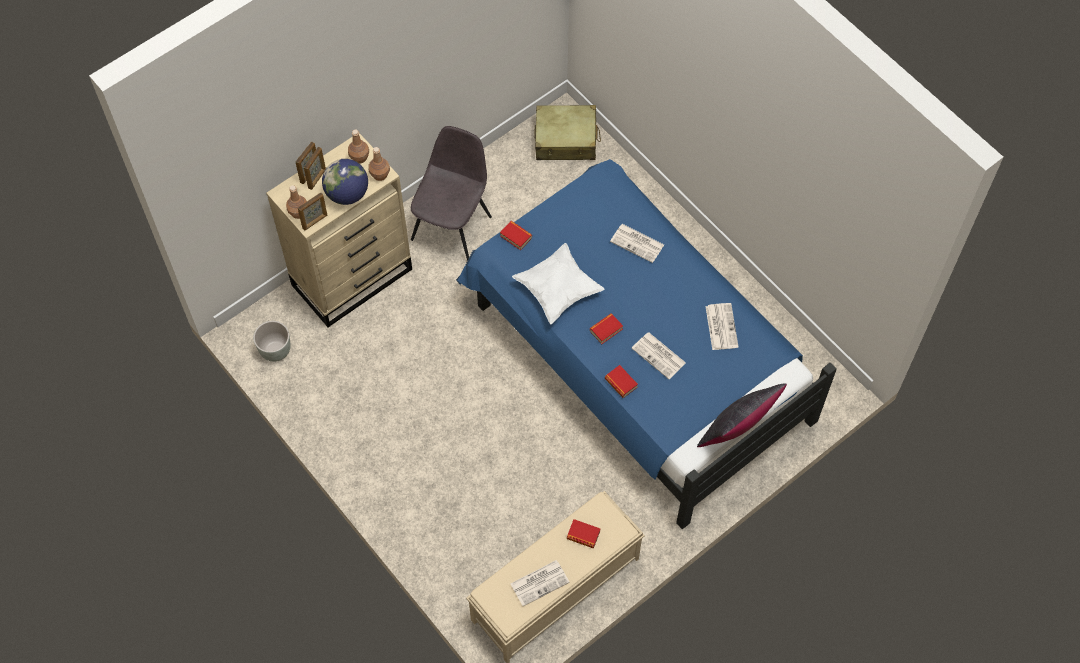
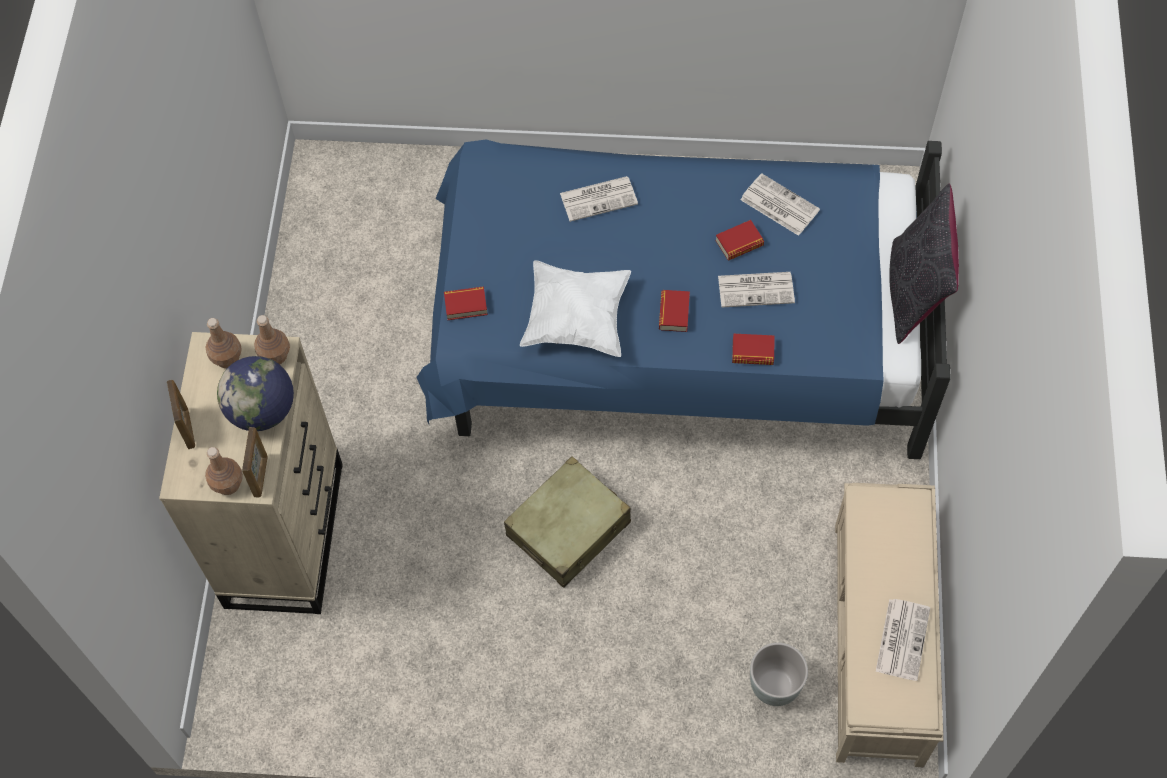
camera: 45 degrees left, 0 degrees up
grey planter [253,321,291,362] -> grey planter moved to [750,643,808,706]
picture frame [304,146,326,190] -> none
grey chair [411,126,492,261] -> none
beige suitcase [534,105,601,160] -> beige suitcase moved to [504,456,631,588]
book [567,519,600,549] -> book moved to [715,220,764,260]

